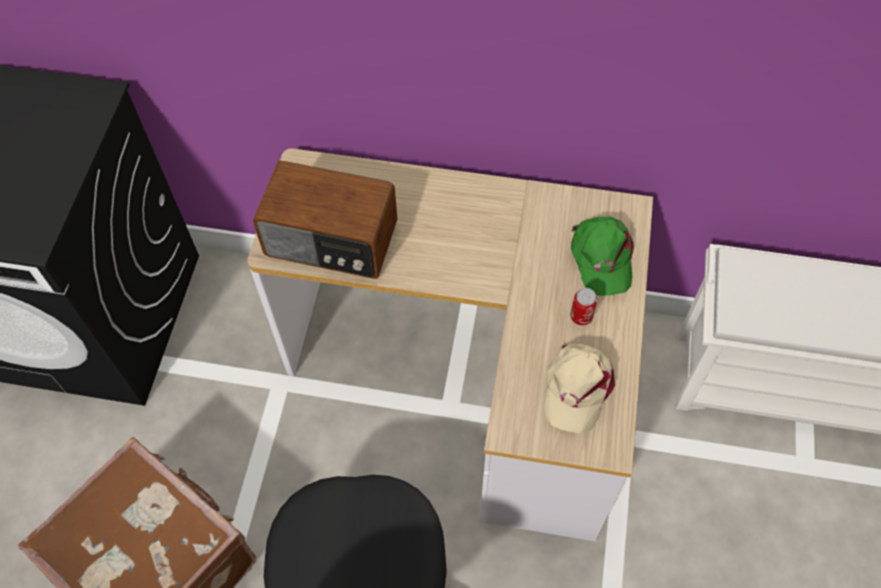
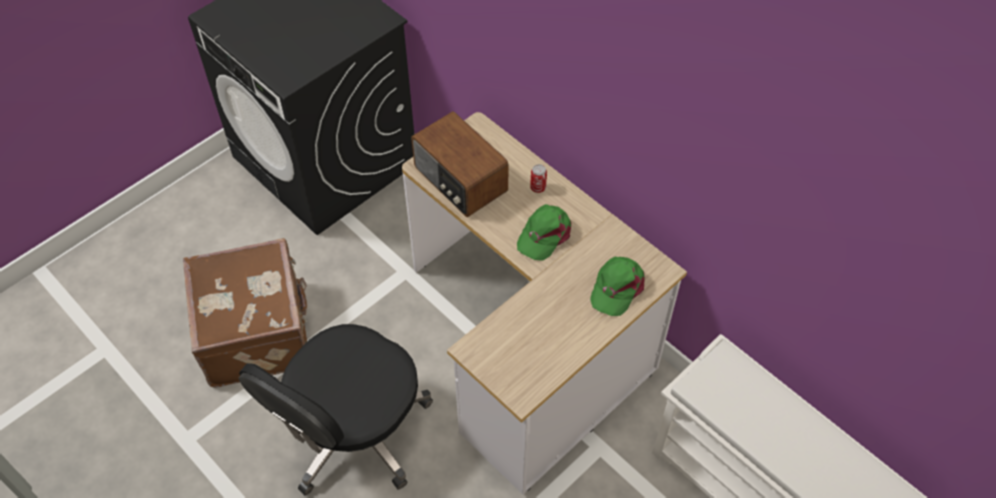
camera: 35 degrees right, 5 degrees down
beige cap [544,343,615,434] -> none
can [570,288,597,325] -> can moved to [530,164,547,193]
none -> green cap [517,204,571,261]

